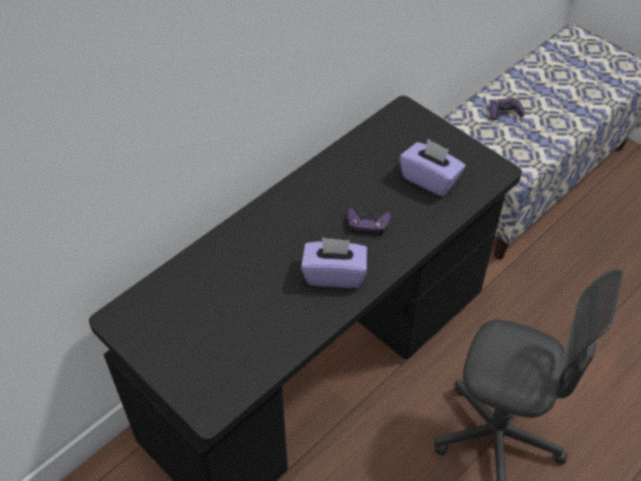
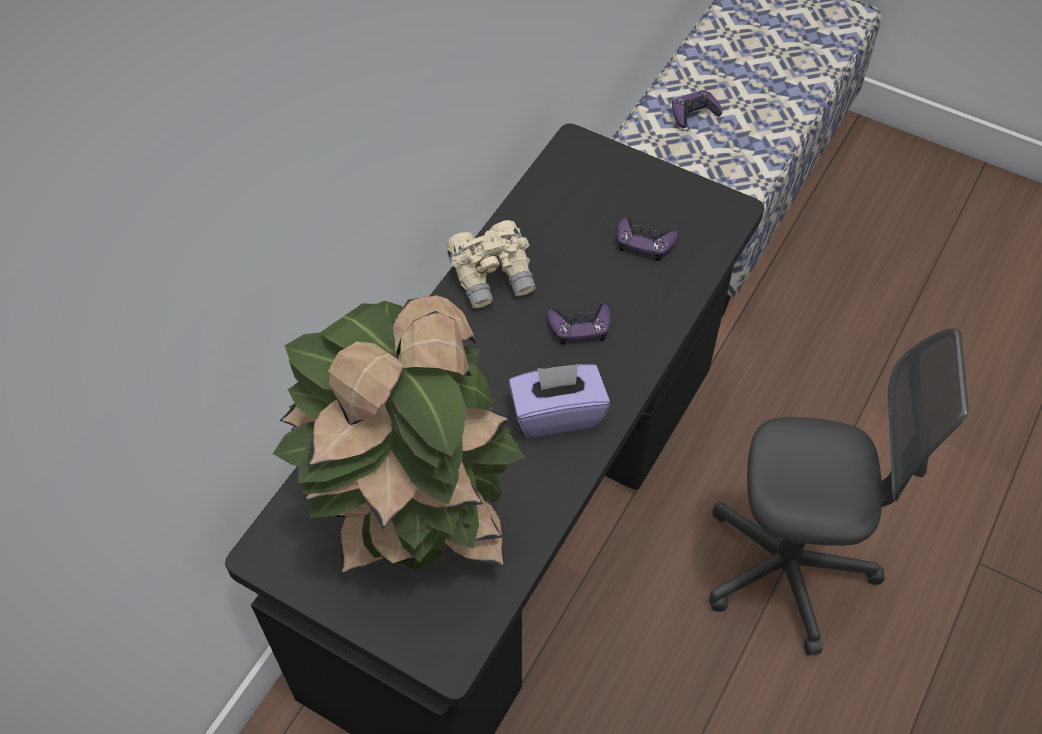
camera: 15 degrees left, 5 degrees up
purple tissue box [399,139,466,196] -> purple game controller [617,217,678,261]
none -> potted plant [273,295,525,574]
none -> beige binoculars [447,220,536,309]

